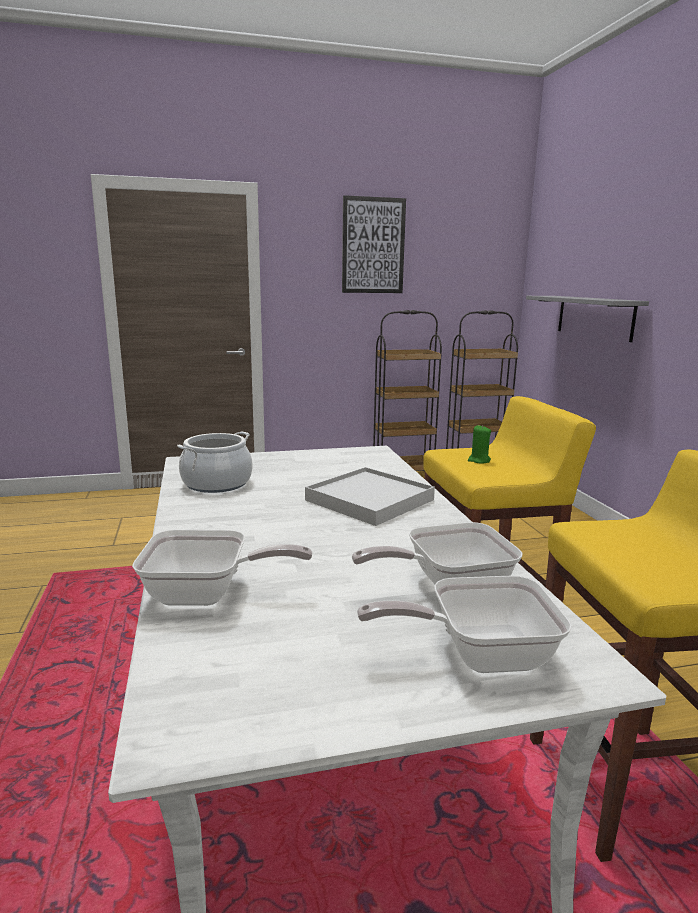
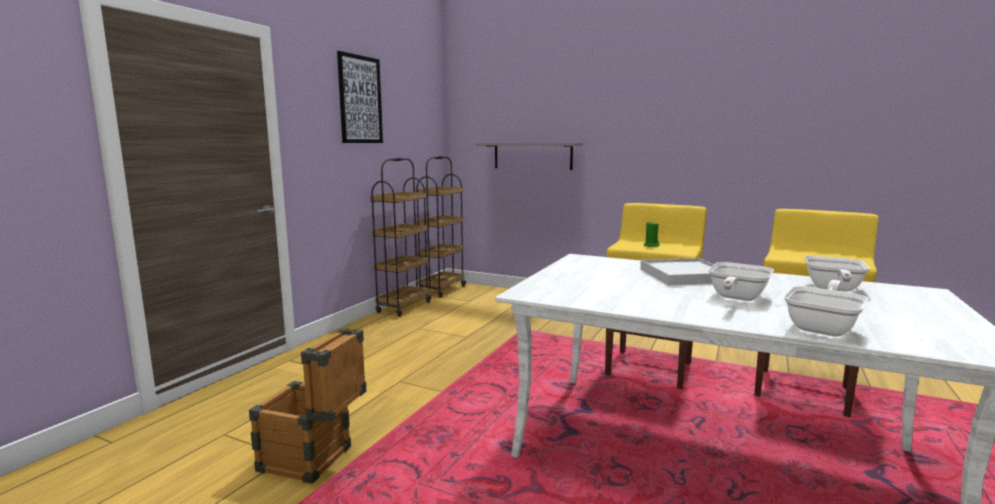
camera: 50 degrees left, 5 degrees down
cooking pot [177,432,252,493] -> none
frying pan [357,576,572,673] -> frying pan moved to [709,262,774,301]
none -> crate [249,328,366,484]

